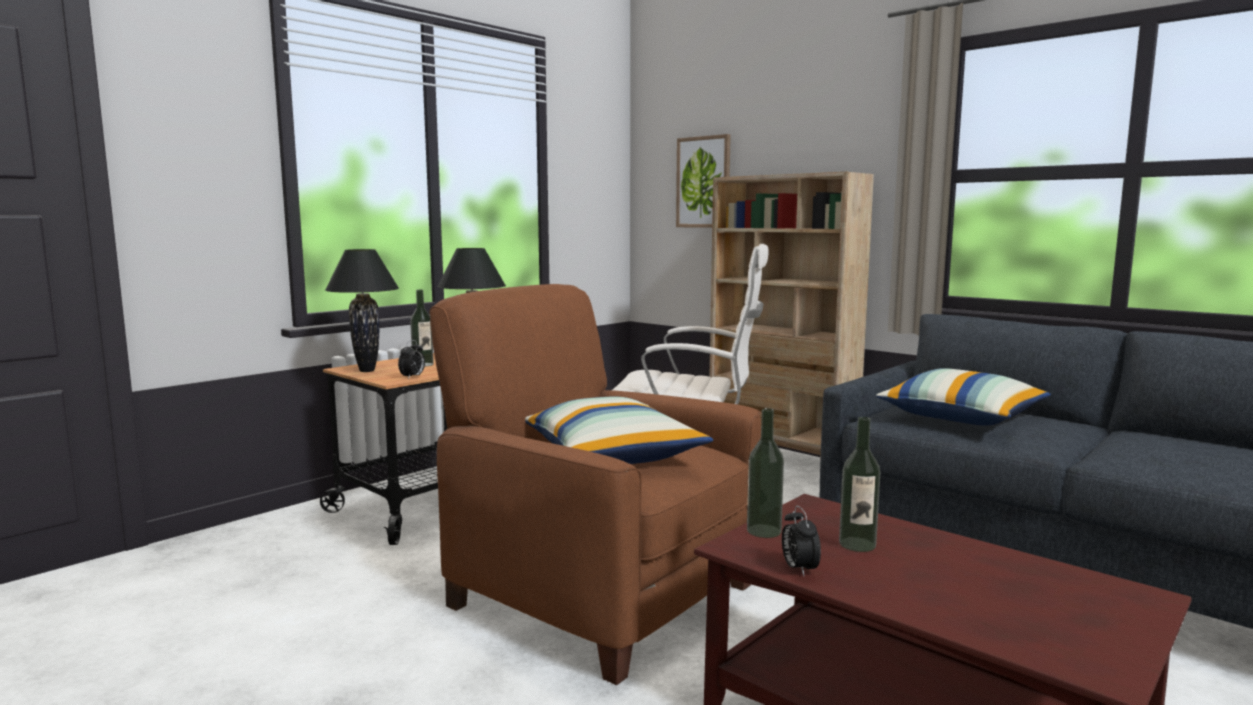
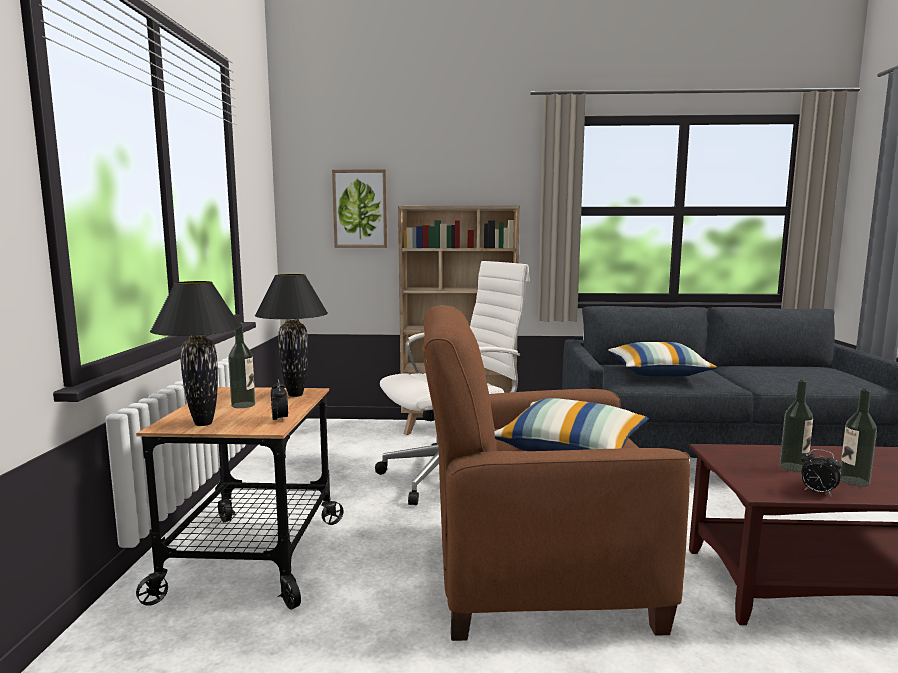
camera: 40 degrees left, 0 degrees up
bottle [747,408,784,538] -> bottle moved to [840,389,877,487]

